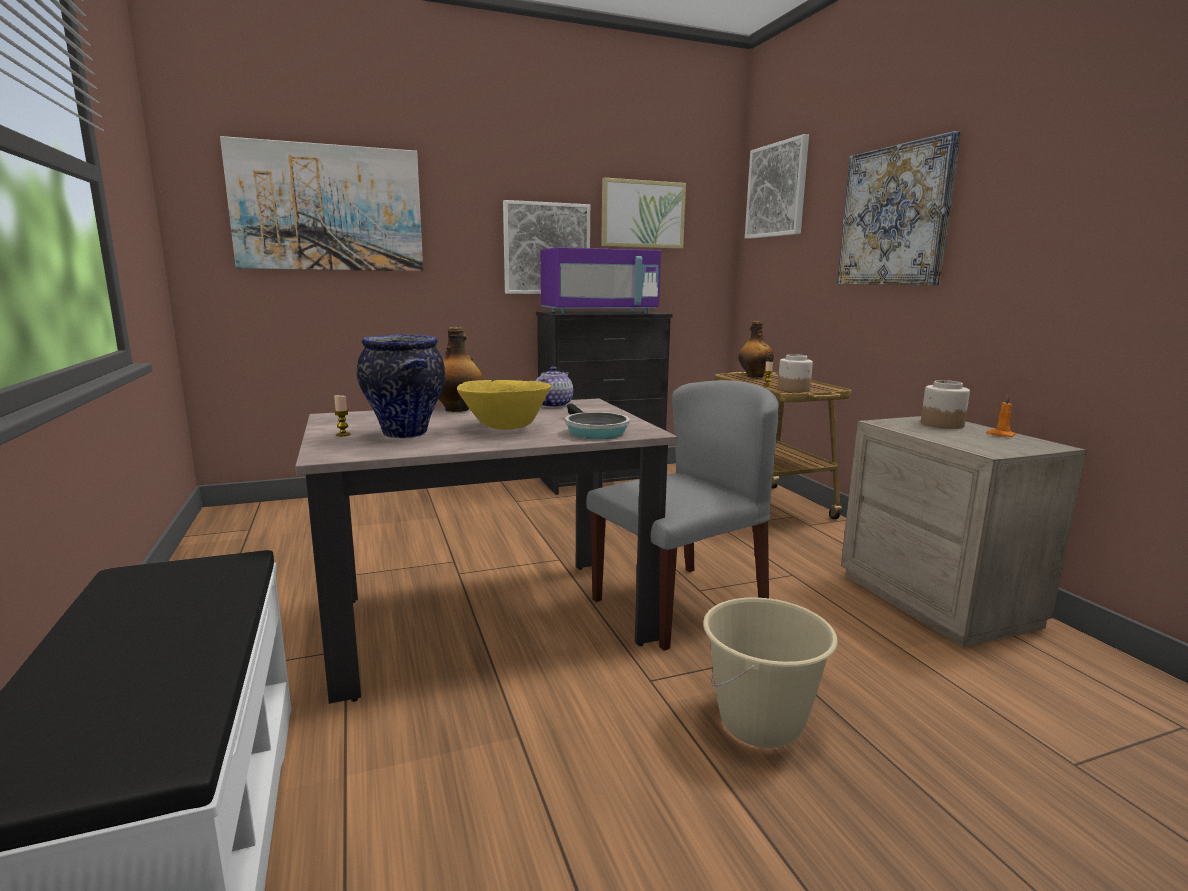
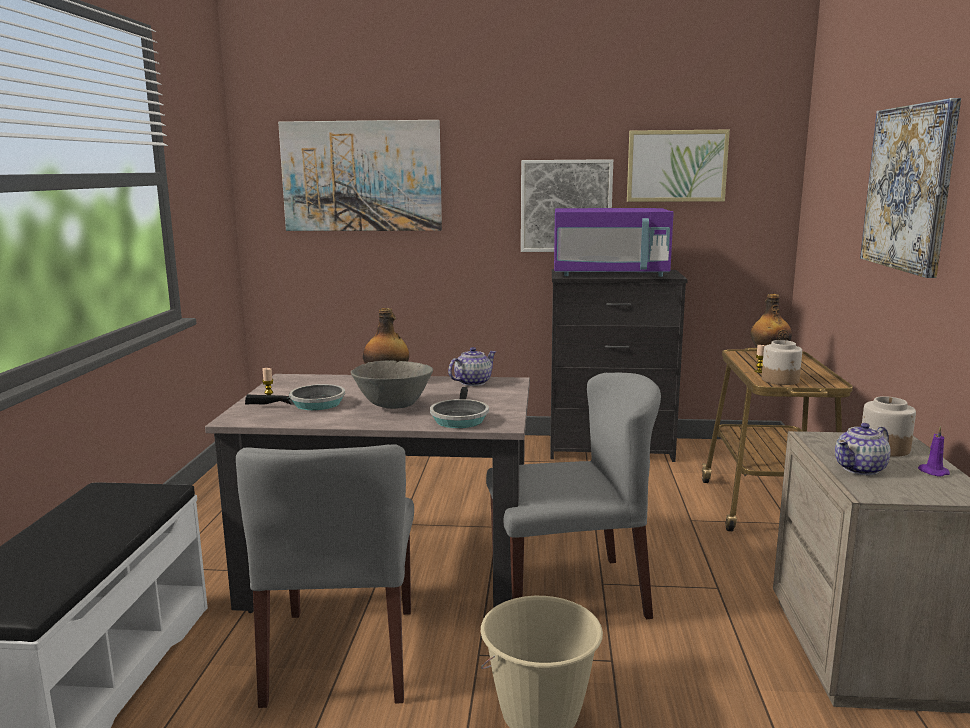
camera: 25 degrees right, 0 degrees up
vase [357,335,445,438] -> frying pan [245,384,345,410]
yellow bowl [457,380,551,430] -> grey bowl [351,361,433,409]
picture [745,134,809,239] -> none
orange candle [986,395,1016,437] -> purple candle [918,426,950,476]
none -> grey chair [236,444,414,708]
none -> teapot [835,423,891,475]

